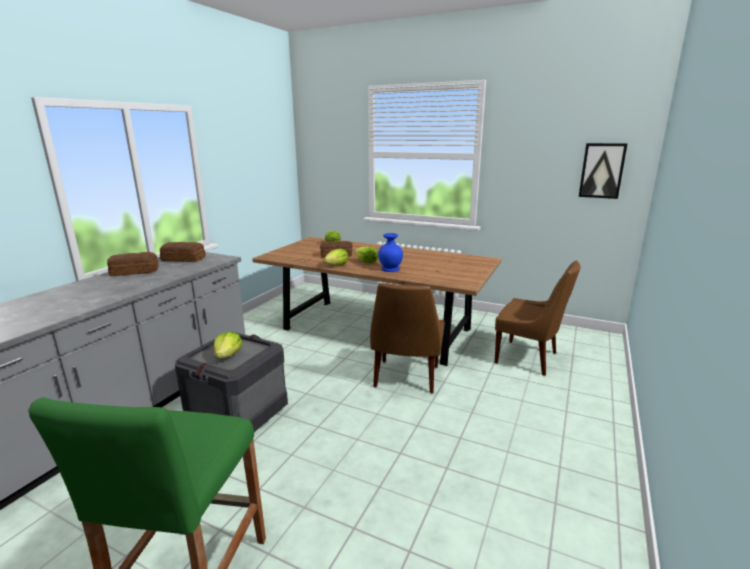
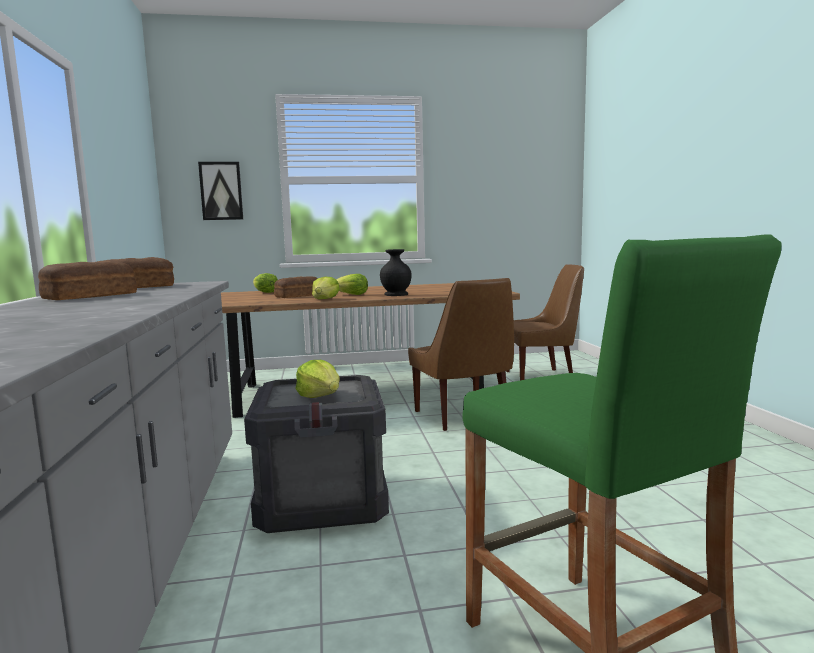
camera: 35 degrees left, 10 degrees down
blue vase [378,233,403,272] -> black vase [380,249,412,296]
picture [579,143,627,199] -> picture moved to [198,162,243,220]

